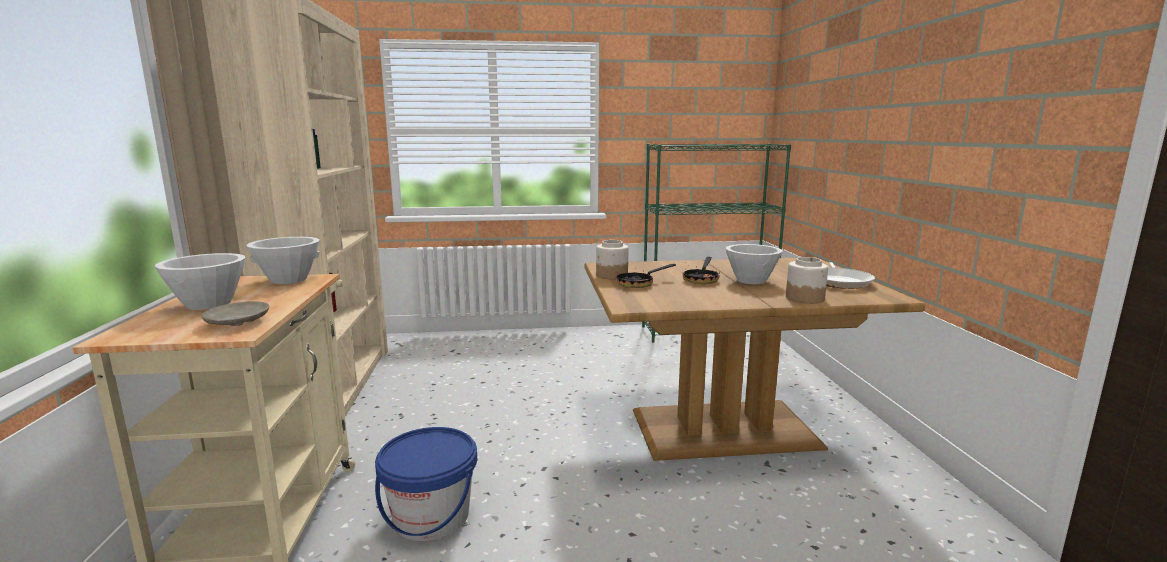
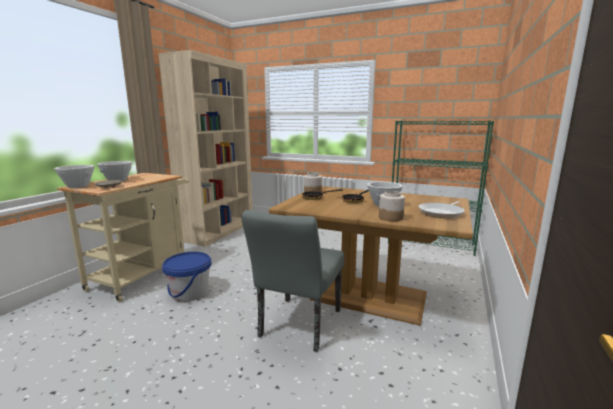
camera: 30 degrees right, 0 degrees up
white bowl [246,237,320,284] -> white bowl moved to [54,165,94,188]
none -> grey chair [241,210,344,352]

